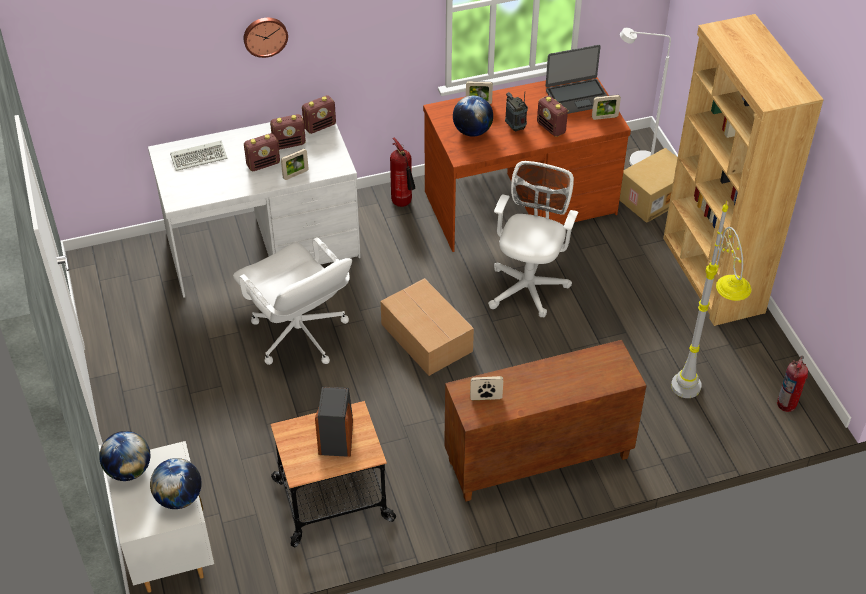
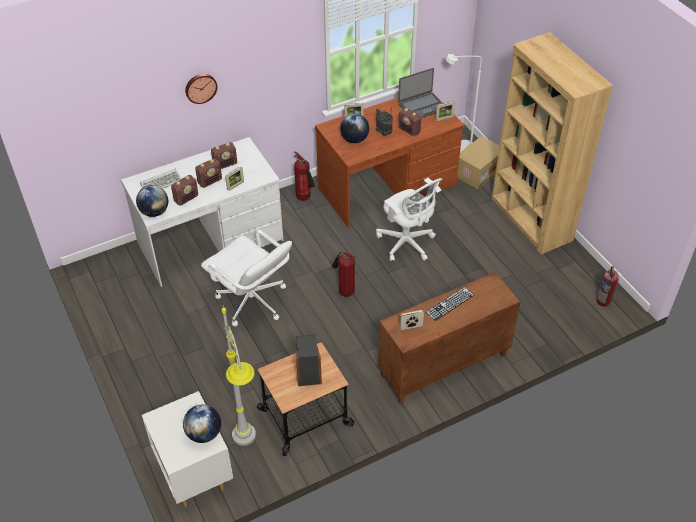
camera: 10 degrees left, 0 degrees up
globe [99,431,150,481] -> globe moved to [136,185,168,217]
radio [302,95,336,134] -> radio moved to [171,175,198,206]
cardboard box [381,278,474,376] -> fire extinguisher [332,252,355,297]
white office chair [488,161,578,317] -> white office chair turned 135 degrees clockwise [376,178,442,261]
grey floor lamp [671,201,751,398] -> grey floor lamp moved to [222,305,256,446]
none -> keyboard [426,287,474,321]

